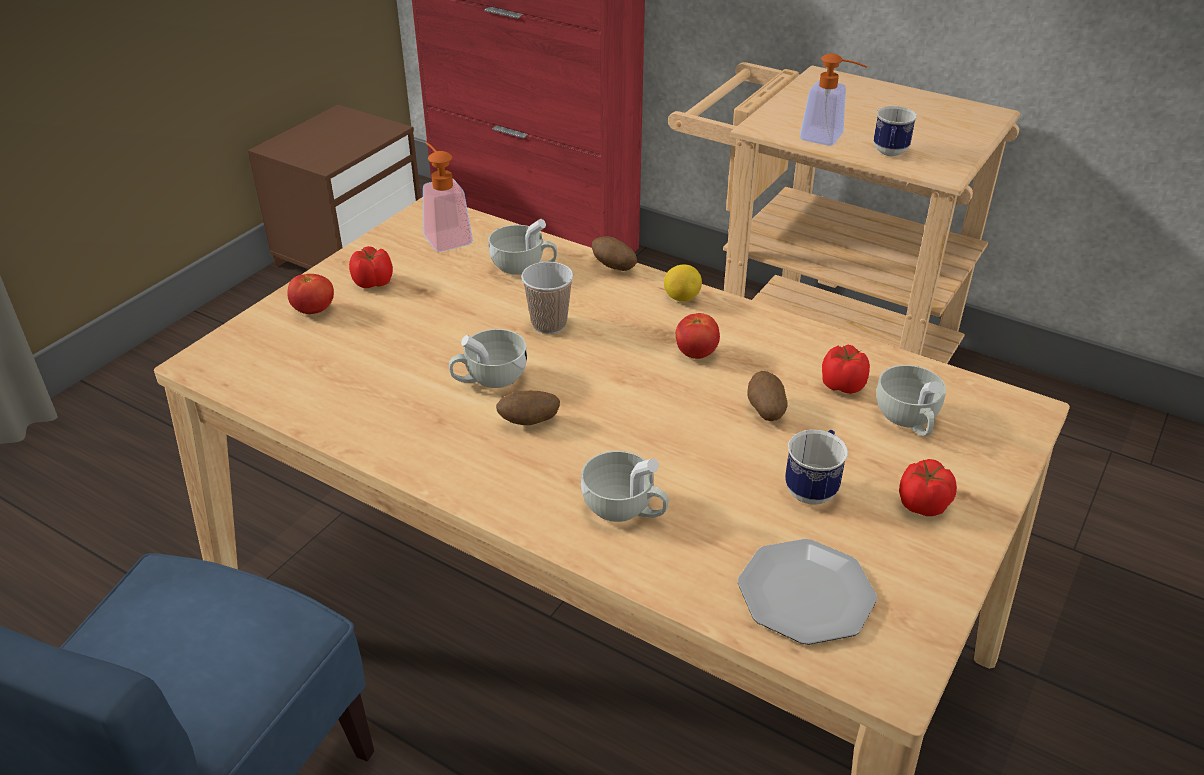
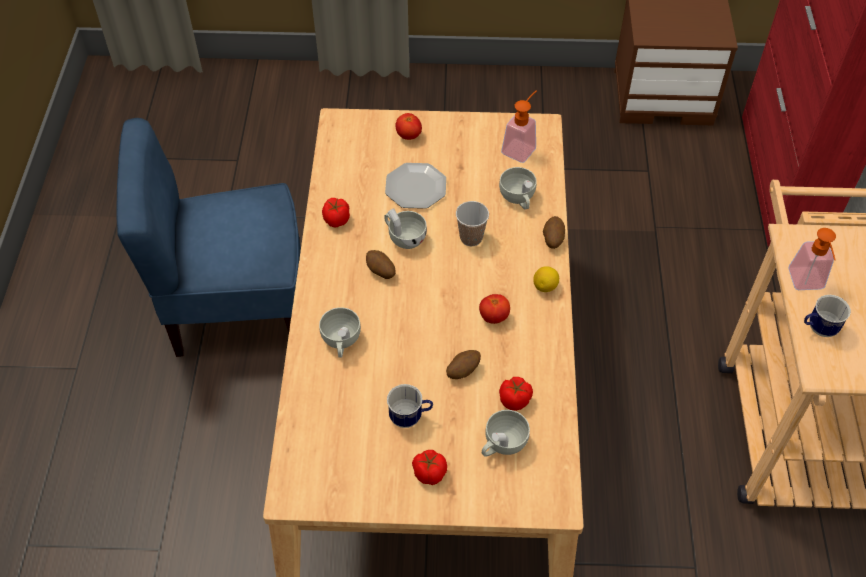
camera: 60 degrees right, 15 degrees up
tomato [349,246,393,288] -> tomato moved to [322,198,350,228]
plate [738,539,877,645] -> plate moved to [385,163,446,209]

